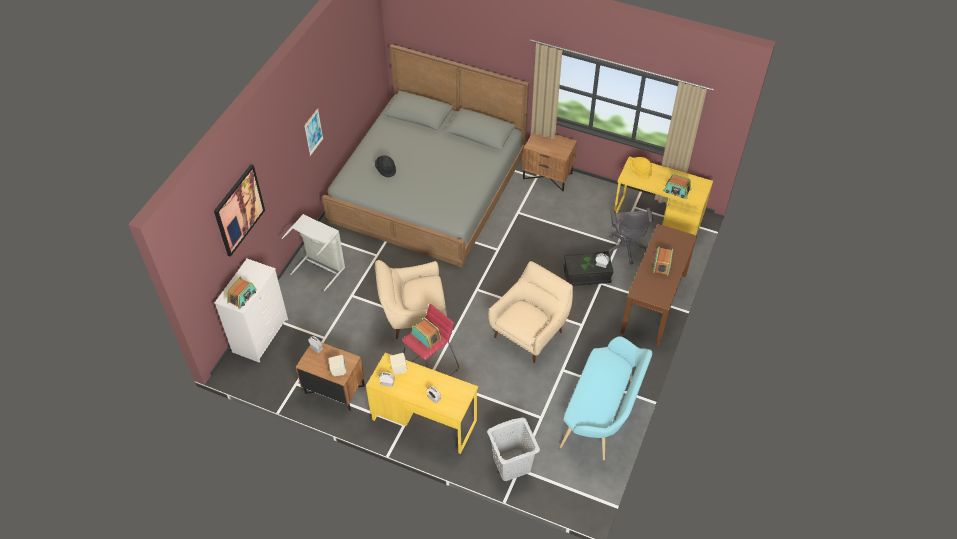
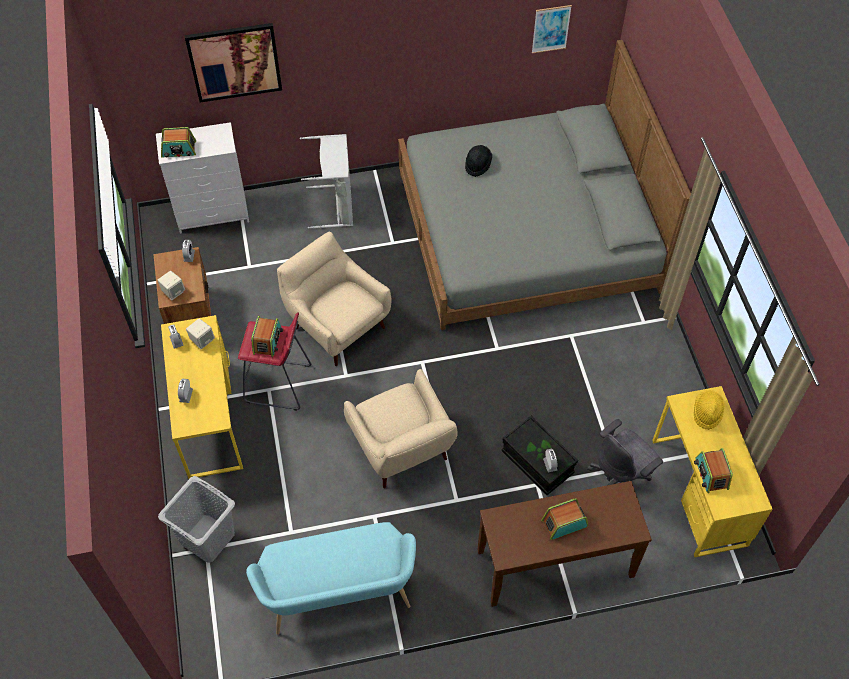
camera: 55 degrees right, 5 degrees up
picture [304,108,324,156] -> picture moved to [532,5,572,53]
beige armchair [488,261,573,363] -> beige armchair turned 60 degrees clockwise [344,369,458,488]
brown nightstand [523,132,577,191] -> none

